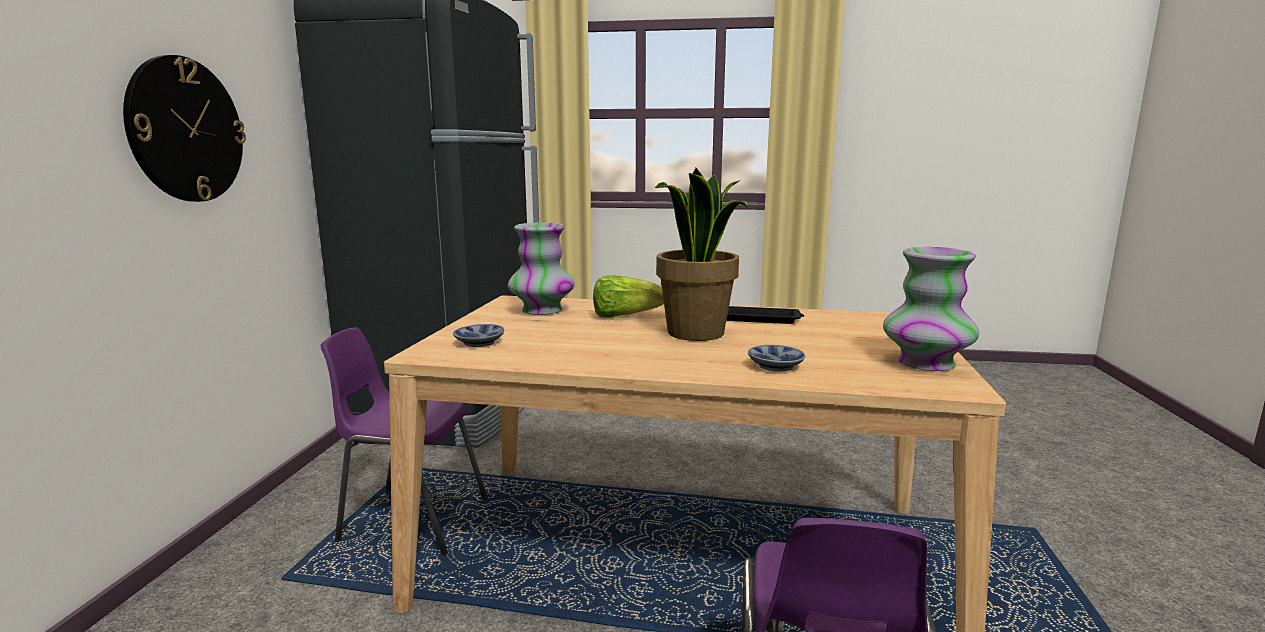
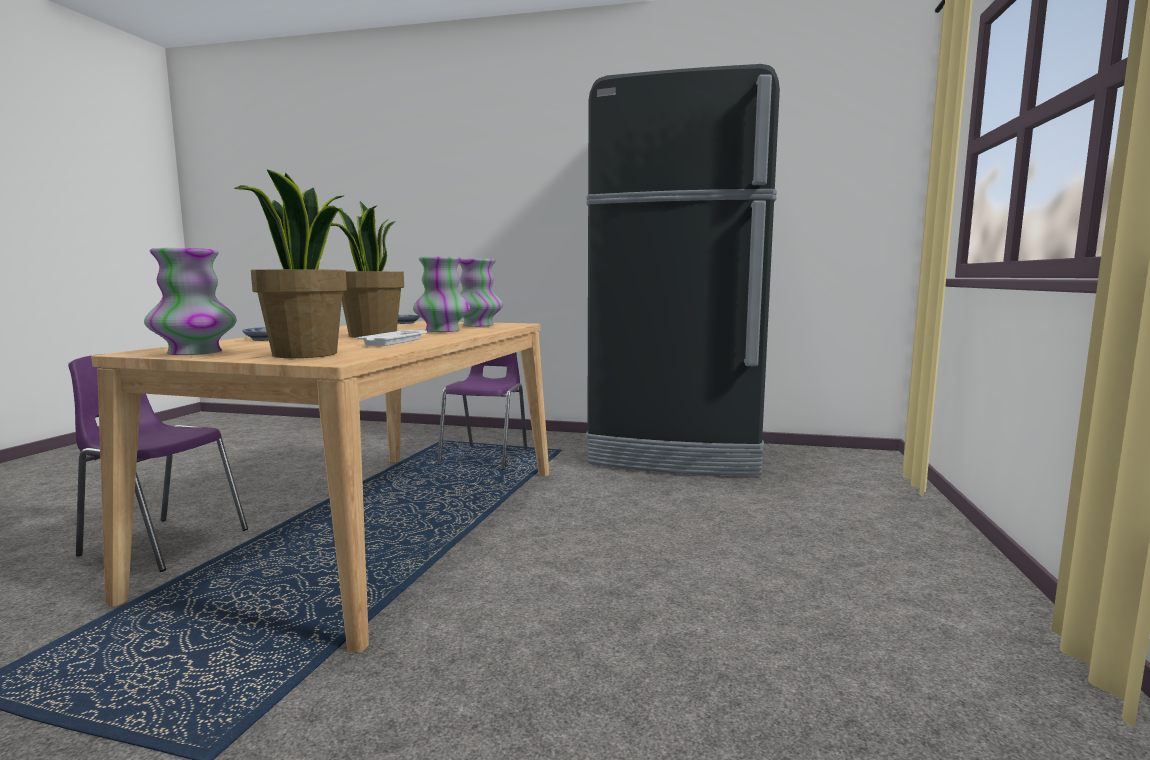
camera: 95 degrees right, 5 degrees down
wall clock [123,55,246,202] -> none
lettuce [593,275,664,318] -> vase [413,257,470,332]
black tray [726,306,804,324] -> white tray [357,330,427,346]
none -> potted plant [234,169,347,358]

